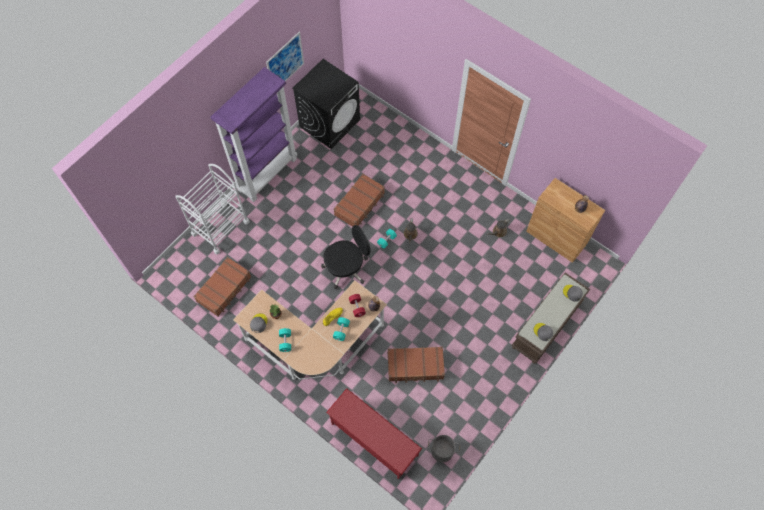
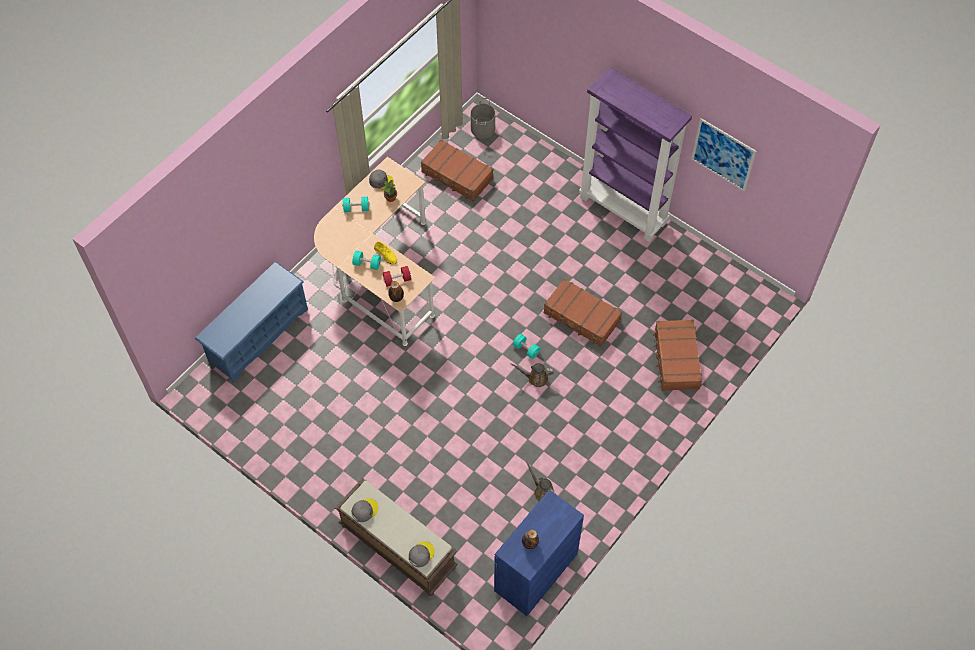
camera: 90 degrees right, 5 degrees down
white cart [175,164,250,254] -> none
black washing machine [292,59,360,149] -> none
black office chair [321,225,371,289] -> none
red shoe rack [326,388,422,479] -> blue shoe rack [195,262,308,383]
brown suitcase [388,347,445,383] -> brown suitcase moved to [653,319,702,391]
grey bucket [428,435,460,462] -> grey bucket moved to [471,98,495,139]
brown cabinet [526,178,605,263] -> blue cabinet [494,490,584,616]

